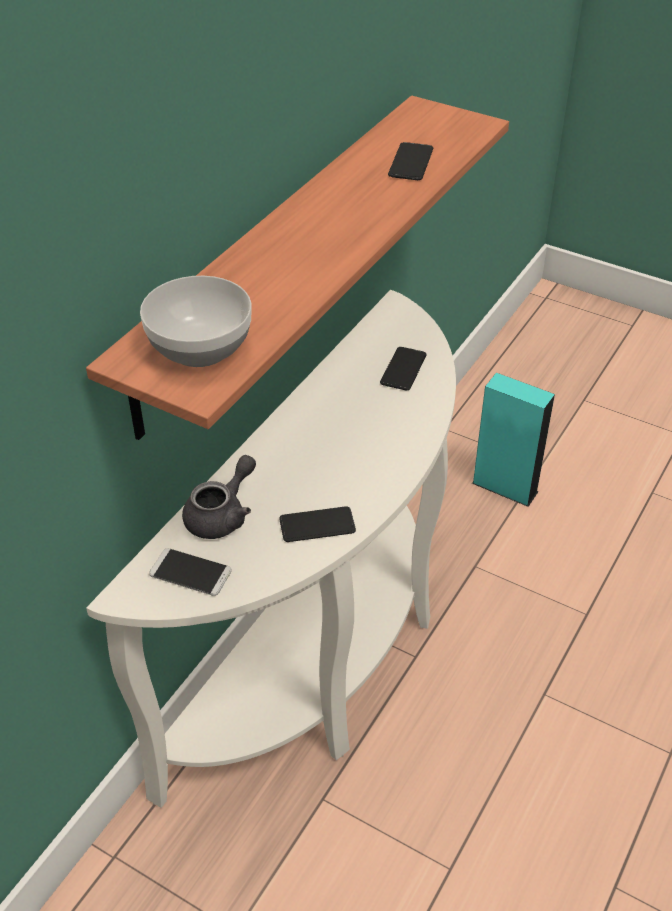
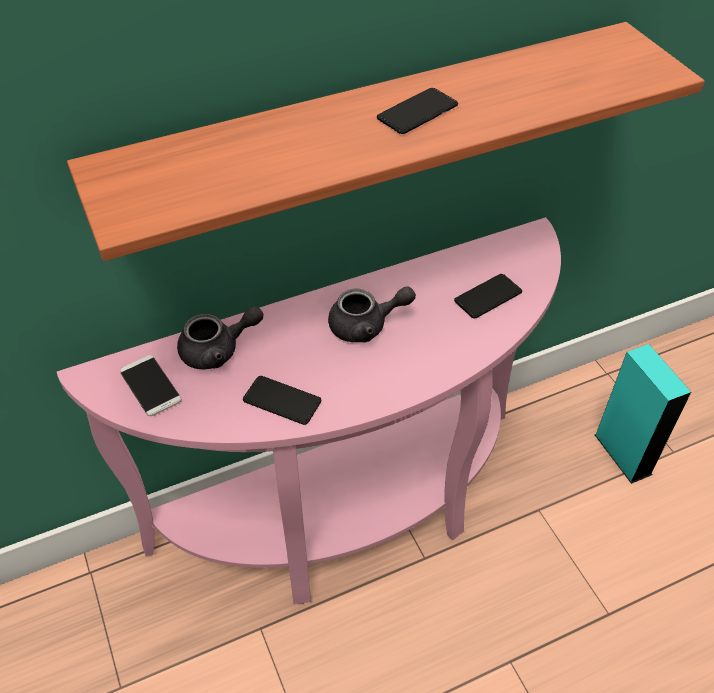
camera: 35 degrees right, 5 degrees up
white console table [86,290,456,808] -> pink console table [57,217,561,604]
bowl [140,276,252,367] -> none
phone [388,142,433,180] -> phone moved to [377,88,458,134]
none -> grey teapot [328,287,416,342]

